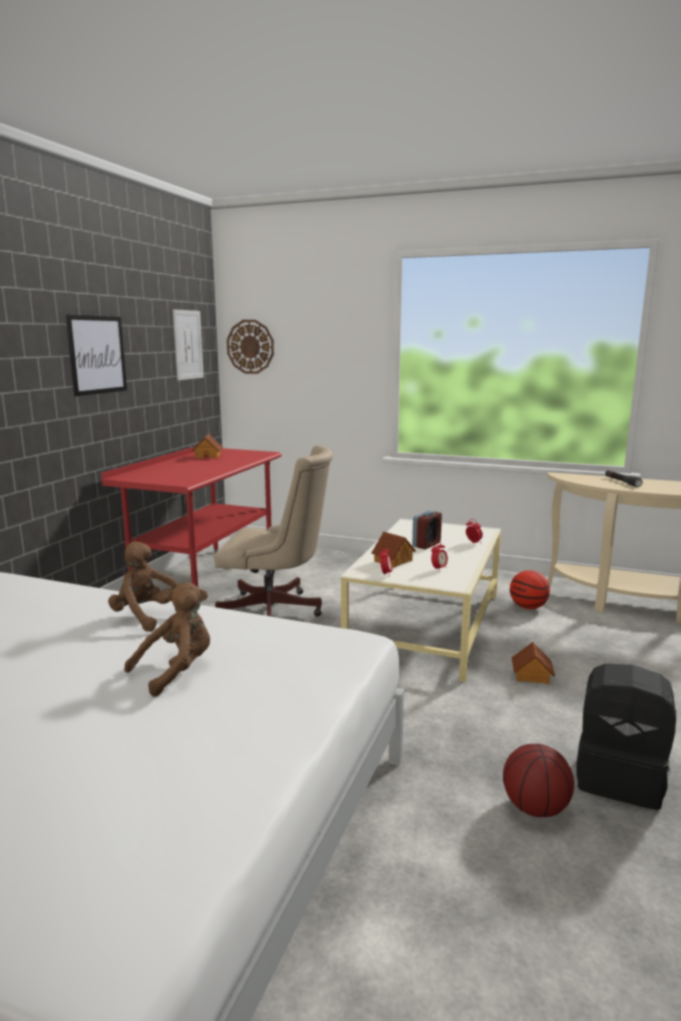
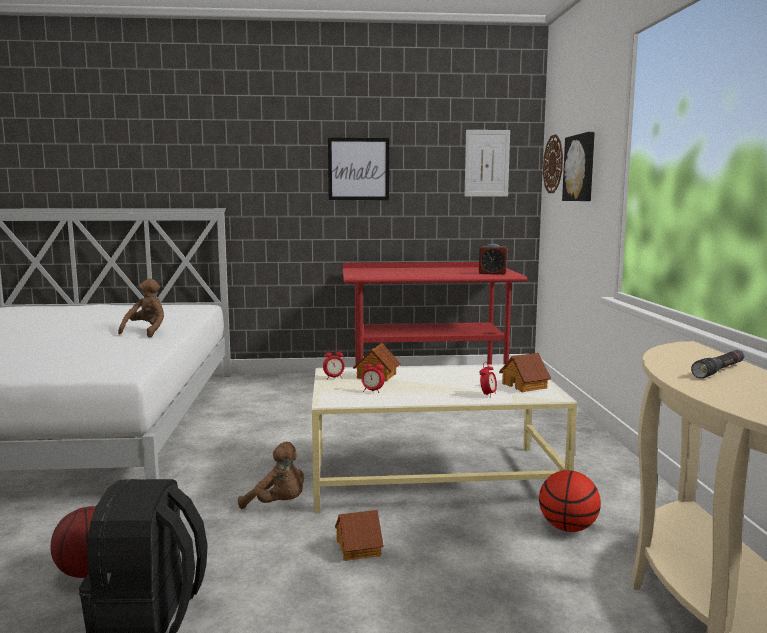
camera: 65 degrees right, 5 degrees down
brown plush toy [124,582,210,697] -> brown plush toy moved to [238,442,304,509]
toy house [192,434,223,458] -> toy house moved to [499,353,551,392]
beige office chair [214,445,333,616] -> none
alarm clock [412,510,442,549] -> alarm clock moved to [479,244,507,275]
none -> picture [562,132,595,201]

